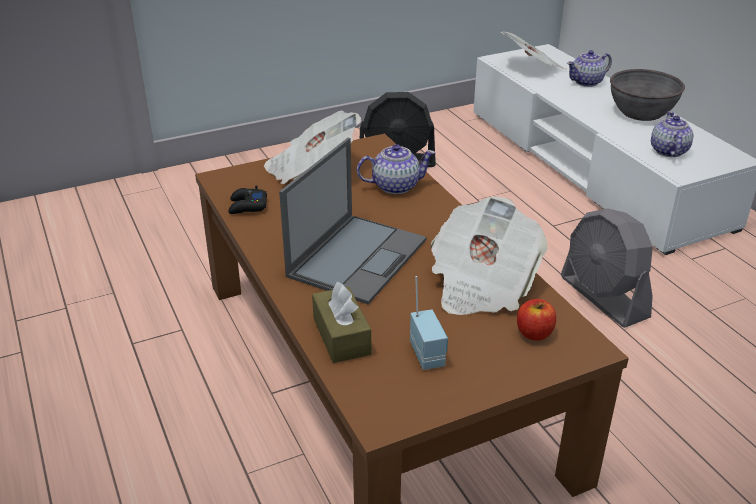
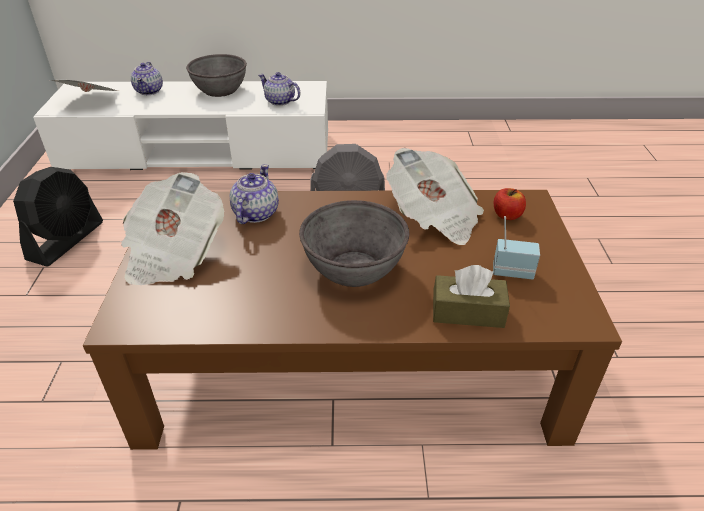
camera: 65 degrees left, 5 degrees up
black game controller [228,185,267,214] -> none
laptop [279,138,426,304] -> grey bowl [299,200,409,287]

